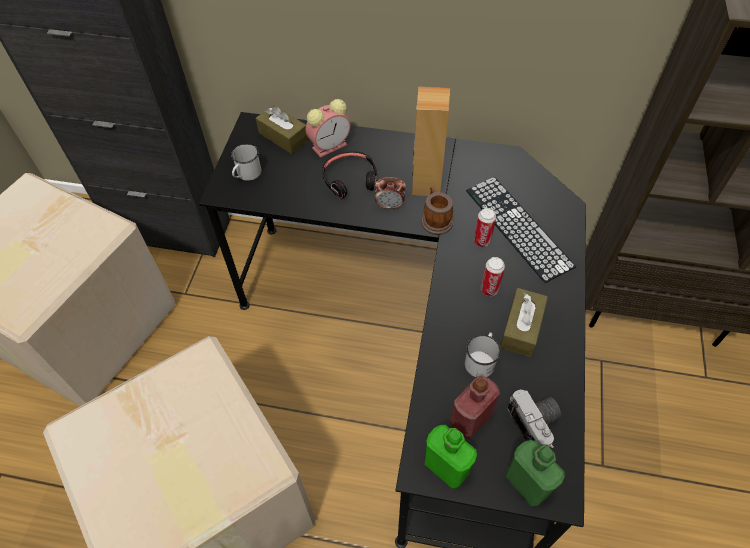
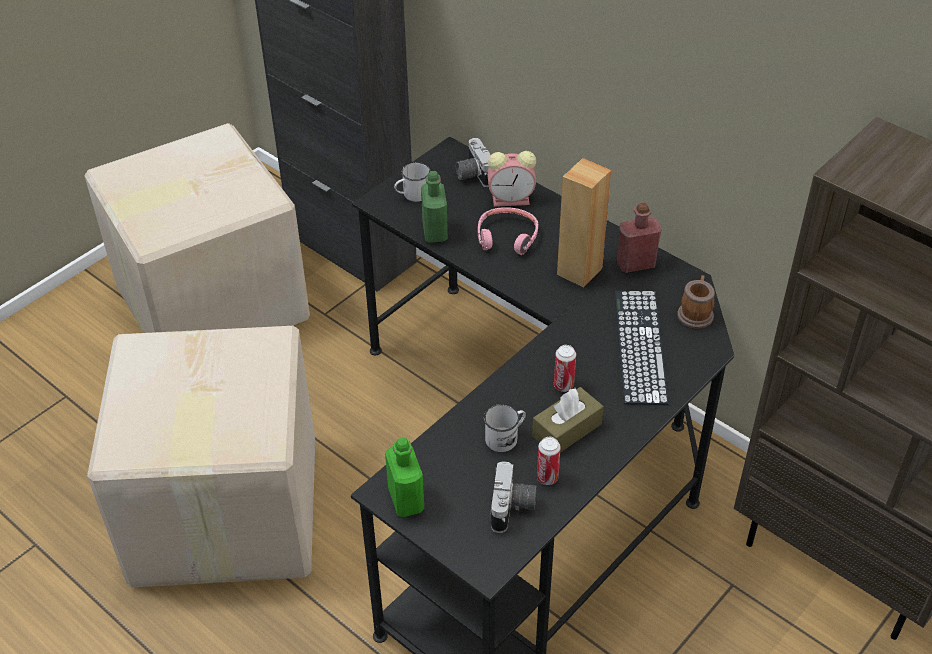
camera: 30 degrees right, 10 degrees down
brown tissue box [256,105,309,154] -> camera [456,138,490,187]
black headphones [322,151,377,199] -> pink headphones [478,207,538,255]
alarm clock [375,177,406,210] -> none
mug [421,187,453,235] -> mug moved to [677,275,715,329]
red bottle [450,376,500,439] -> red bottle moved to [617,202,662,273]
can [474,208,496,247] -> can moved to [537,437,561,485]
green bottle [506,440,565,506] -> green bottle moved to [421,171,448,243]

